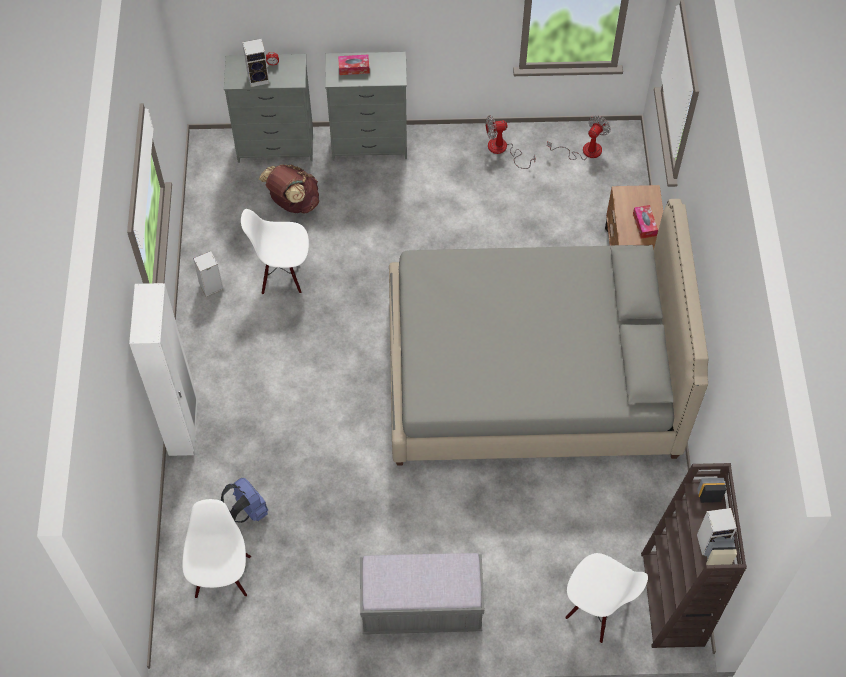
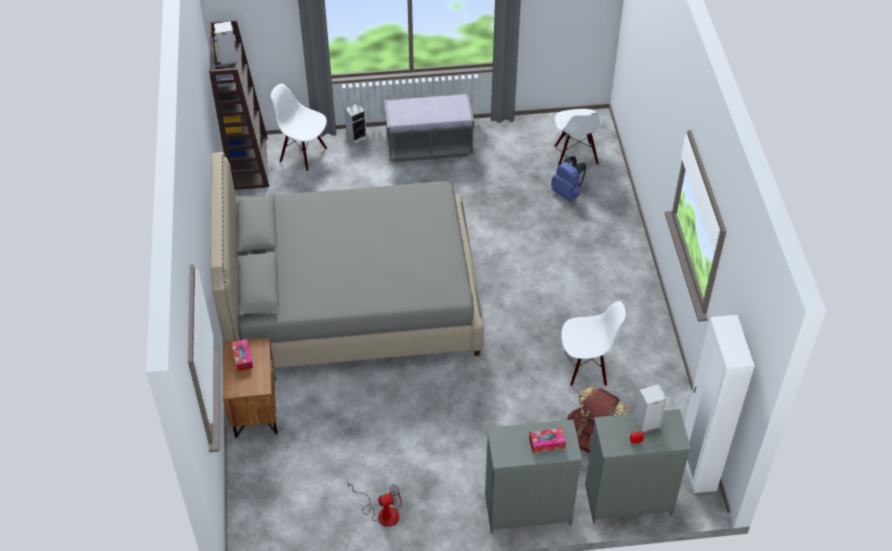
camera: 175 degrees right, 10 degrees down
white wardrobe [129,283,198,456] -> white wardrobe moved to [684,315,755,493]
speaker [193,251,224,297] -> speaker moved to [345,104,367,144]
fan [547,116,611,160] -> none

